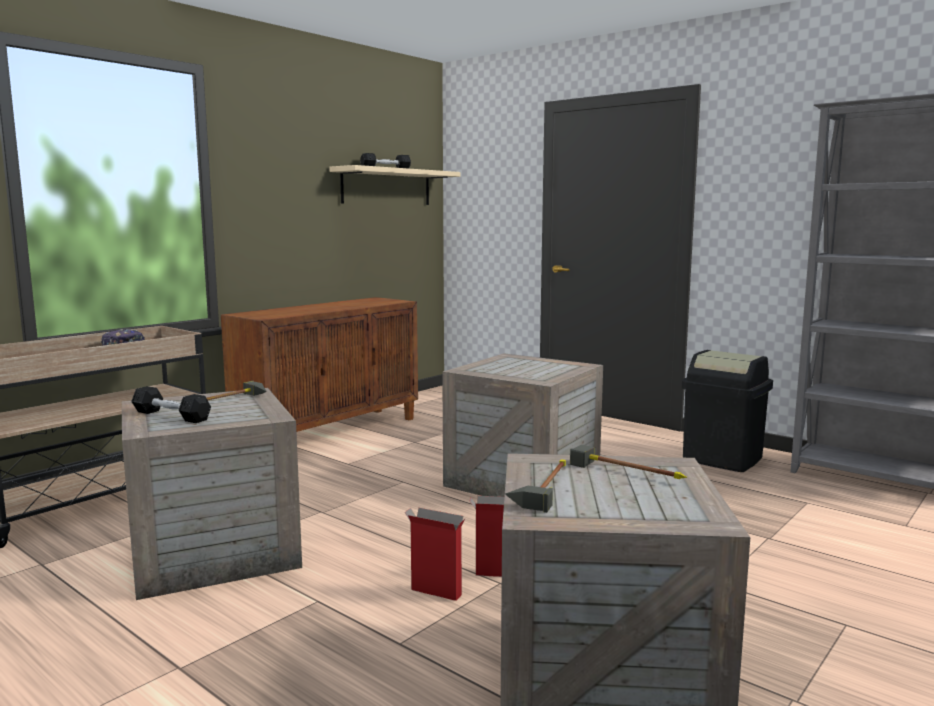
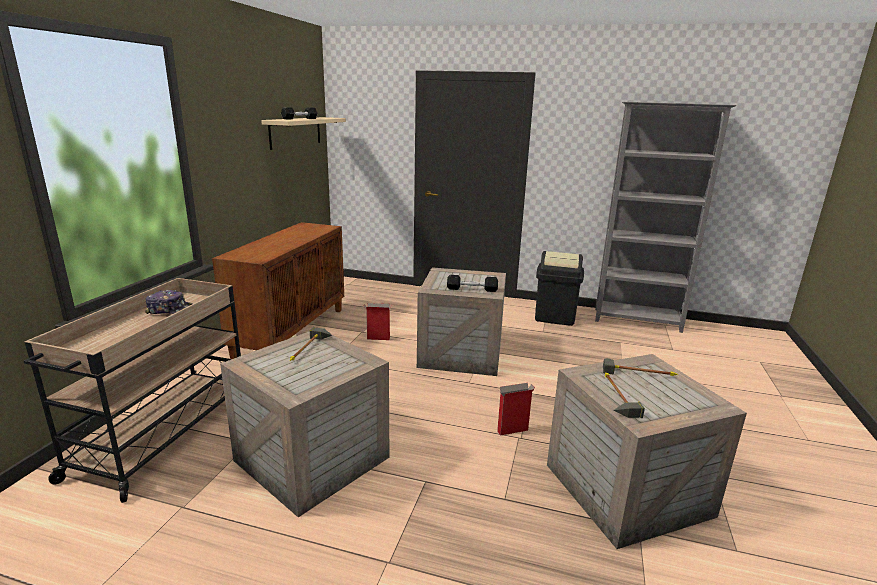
camera: 25 degrees left, 10 degrees up
black dumbbell [131,386,211,423] -> black dumbbell moved to [447,275,498,292]
cardboard box [404,508,465,601] -> cardboard box moved to [363,303,391,340]

